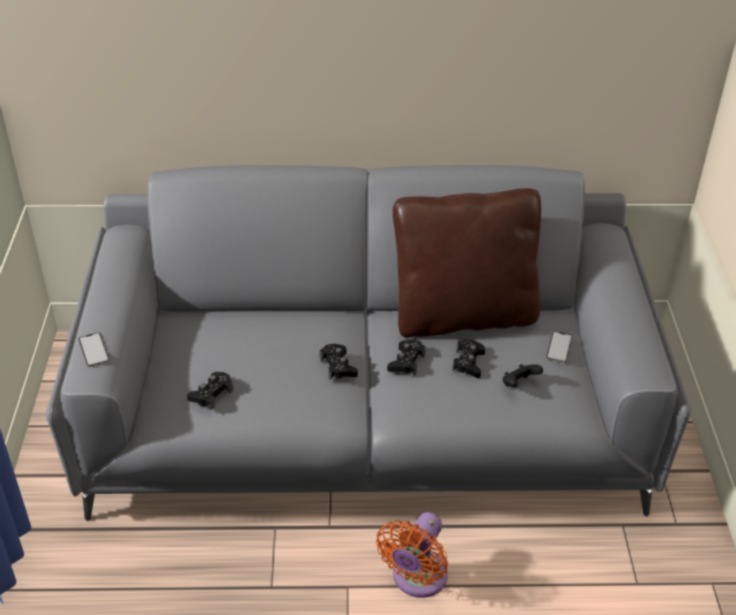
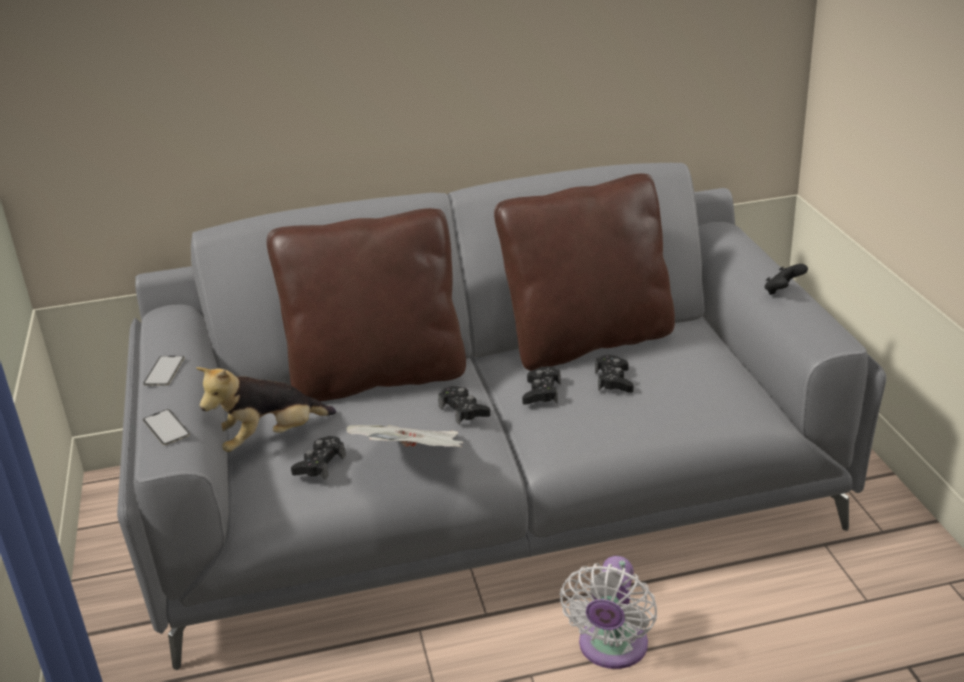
camera: 10 degrees left, 10 degrees down
orange fan [376,512,448,598] -> white fan [560,556,657,669]
black game controller [502,364,543,387] -> black game controller moved to [765,264,808,295]
phone [546,331,573,363] -> phone moved to [143,356,184,386]
none -> plush toy [196,367,336,452]
none -> brown pillow [267,208,466,401]
none -> newspaper [346,425,464,447]

